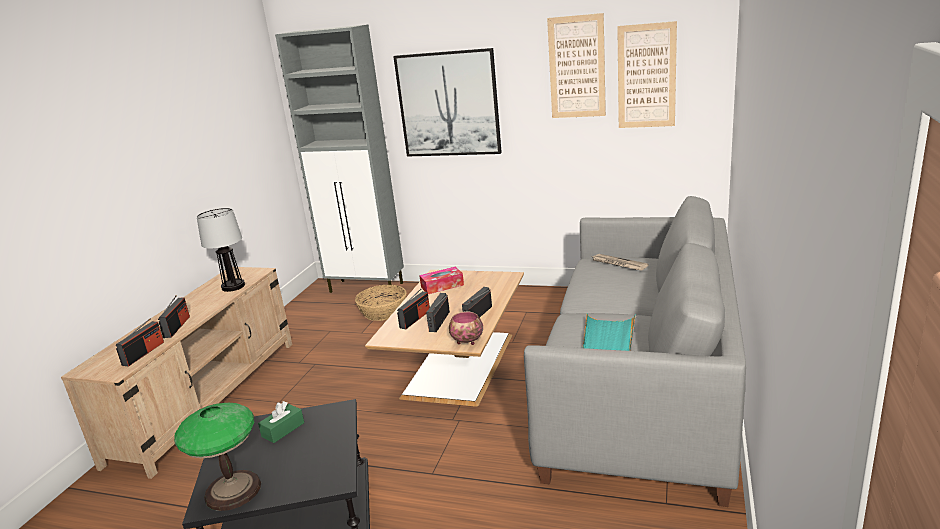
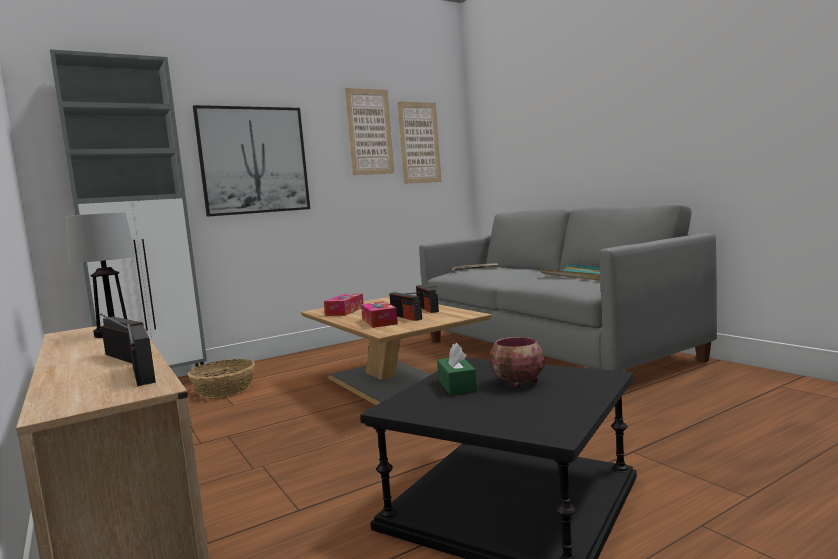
camera: 50 degrees left, 15 degrees down
table lamp [174,403,261,511] -> none
radio [397,289,430,329] -> tissue box [361,301,398,328]
bowl [449,312,483,345] -> bowl moved to [489,337,545,388]

